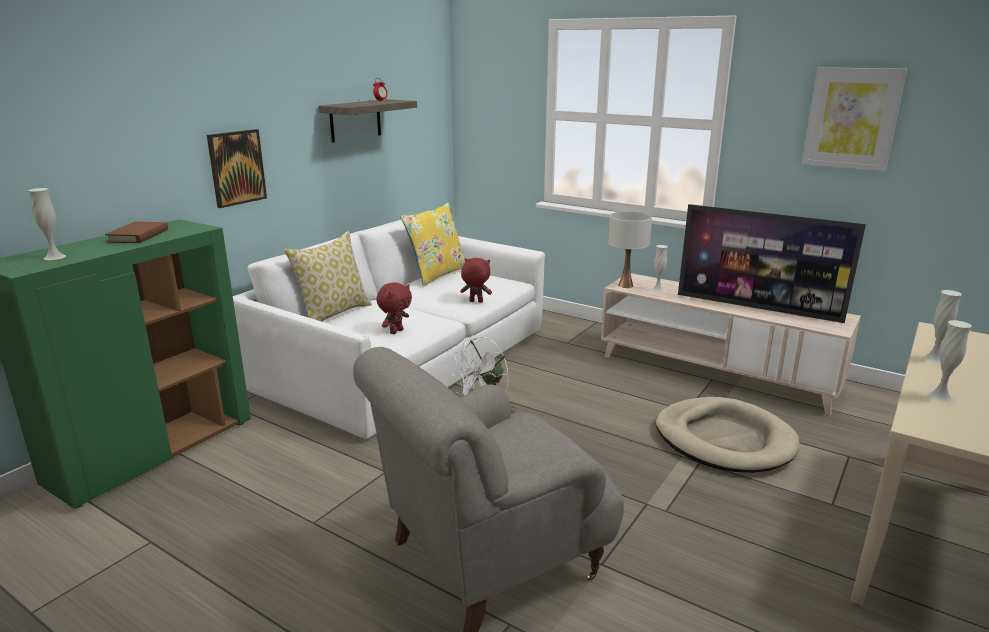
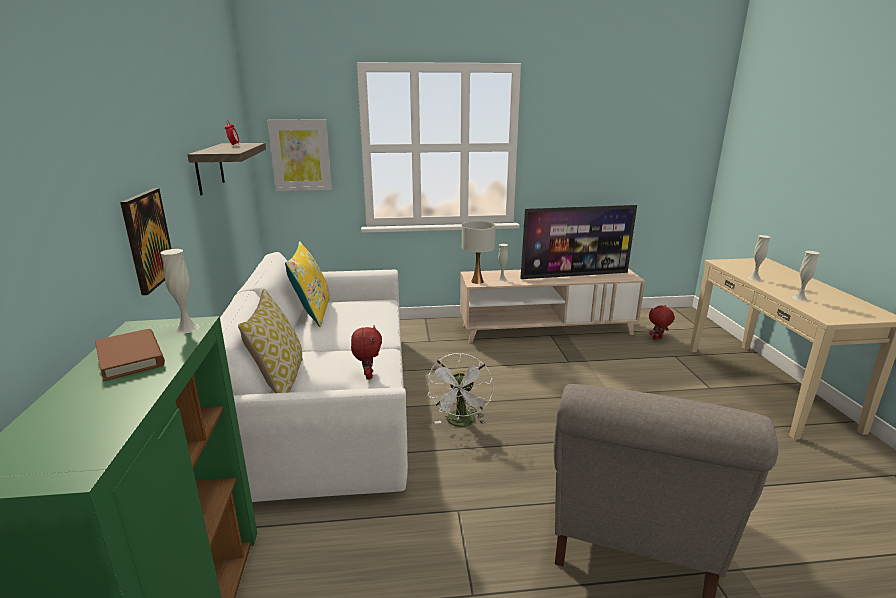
camera: 40 degrees left, 0 degrees up
white vase [28,188,66,260] -> white vase moved to [160,249,200,334]
red plush toy [460,258,492,303] -> red plush toy moved to [649,305,675,340]
beige dog bed [655,397,799,473] -> none
picture [802,67,907,171] -> picture moved to [267,119,332,191]

